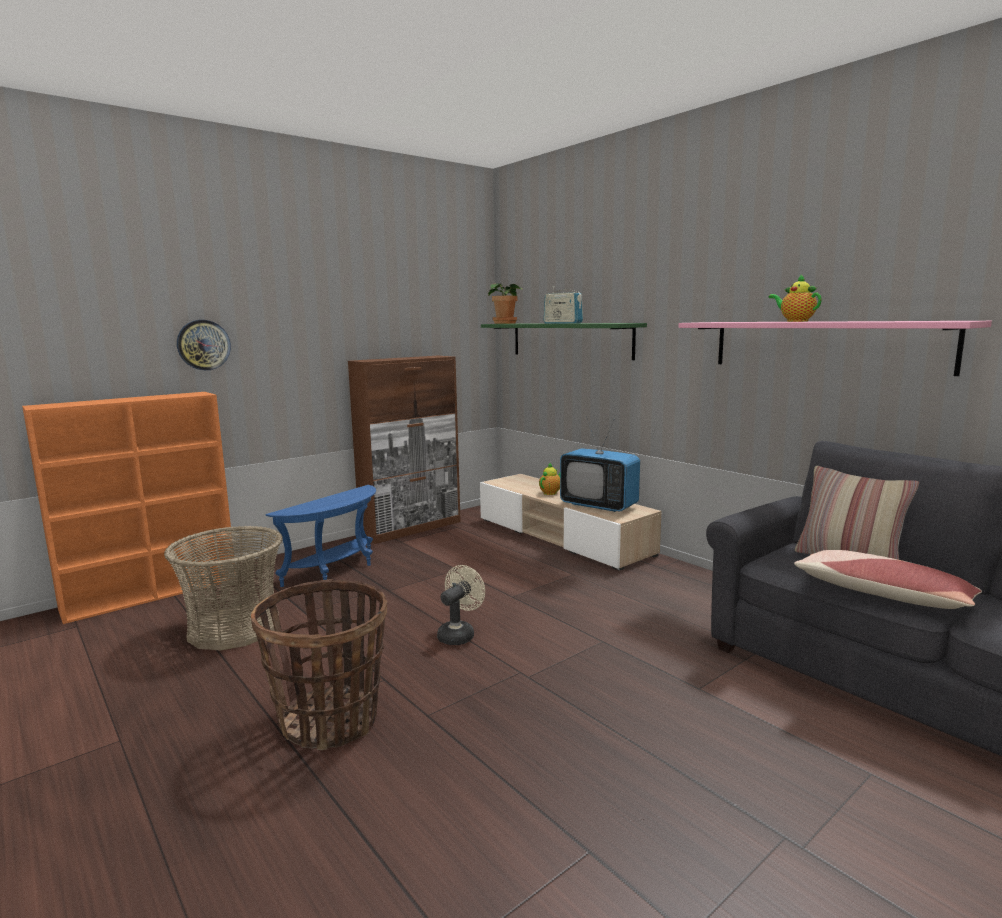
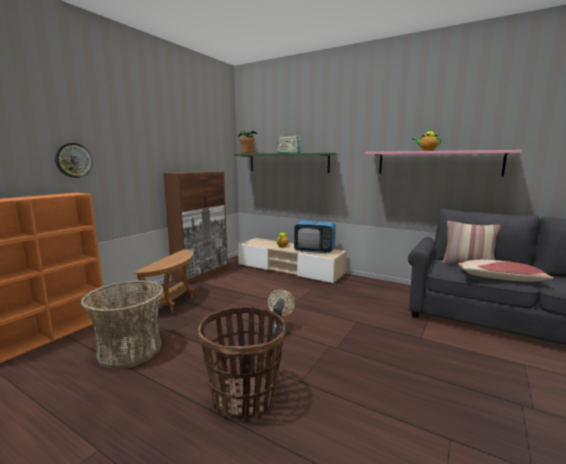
camera: 20 degrees left, 0 degrees up
blue side table [266,485,376,587] -> brown side table [133,249,194,319]

